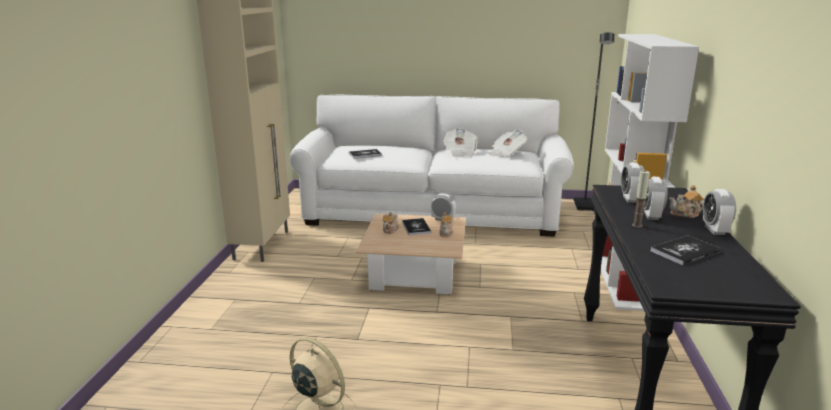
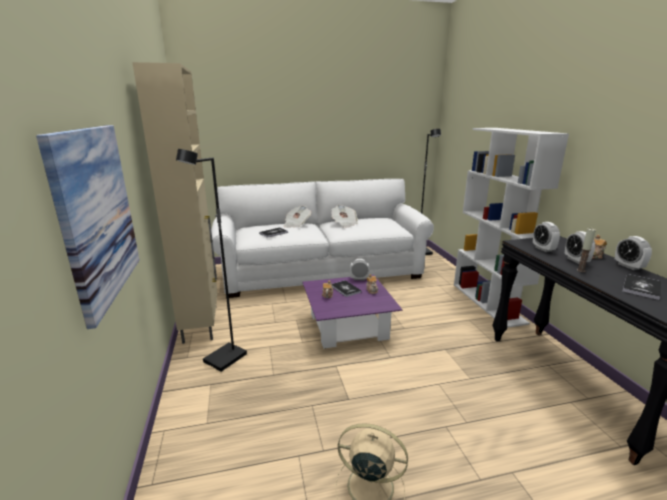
camera: 20 degrees left, 0 degrees up
beige coffee table [356,213,466,295] -> purple coffee table [302,275,402,349]
newspaper [489,130,527,157] -> newspaper moved to [284,206,311,228]
none -> picture [36,125,139,329]
none -> black floor lamp [176,149,247,372]

